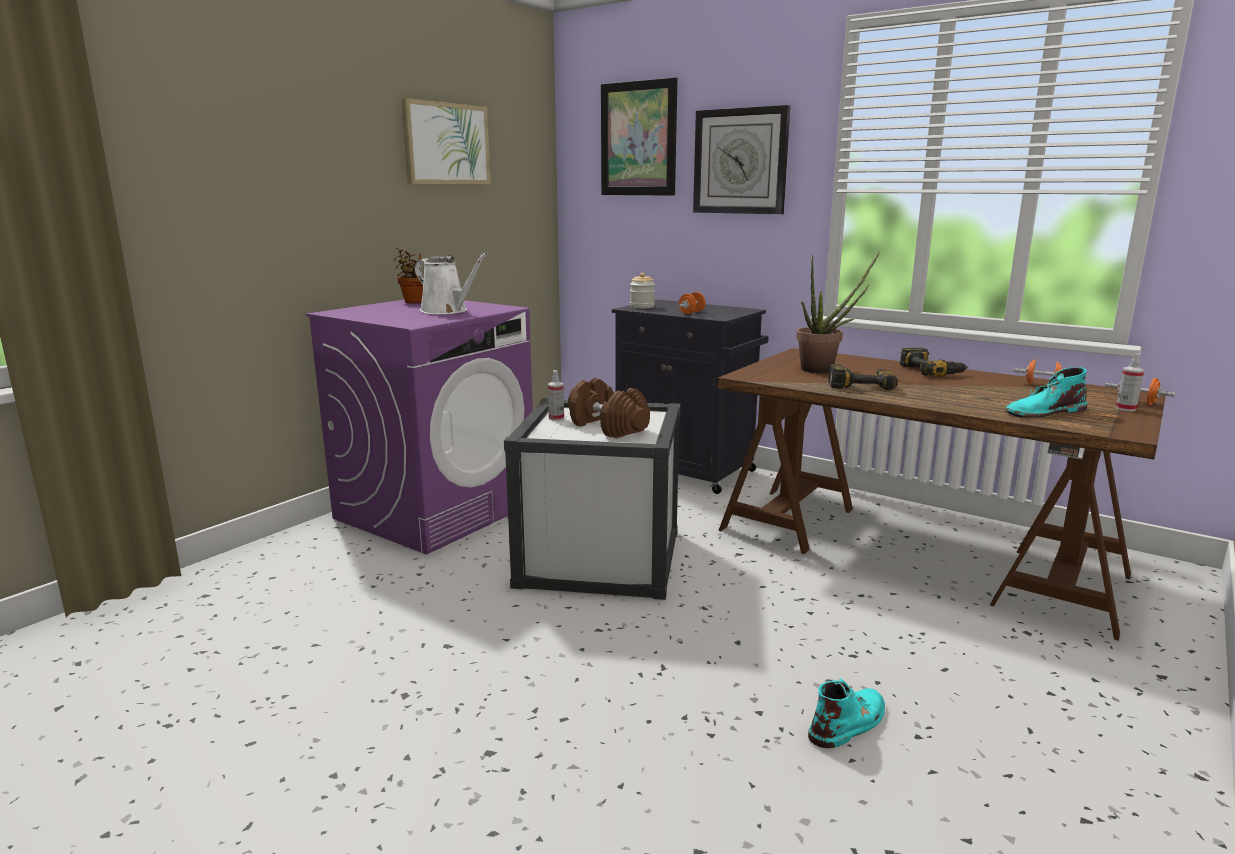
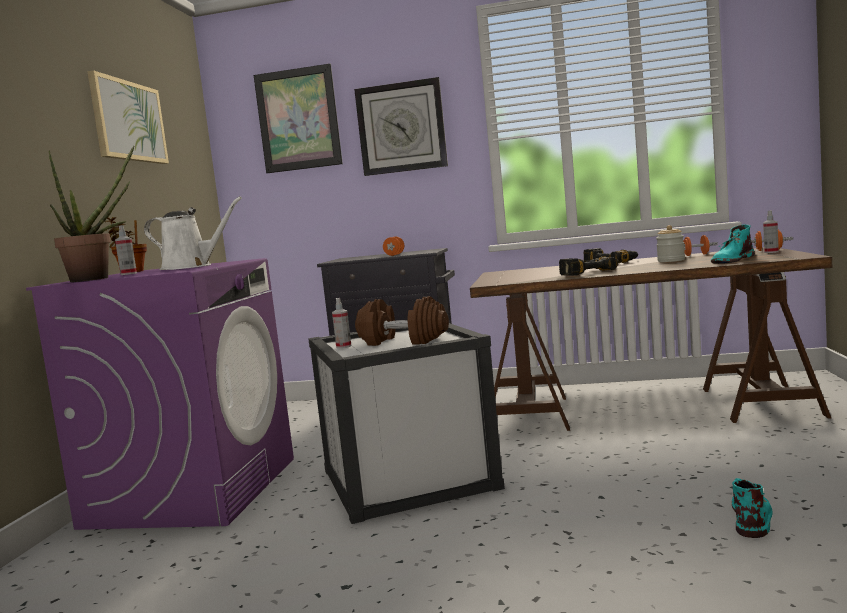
camera: 25 degrees left, 10 degrees down
jar [630,273,655,308] -> jar moved to [656,225,685,262]
potted plant [796,251,880,373] -> potted plant moved to [49,146,134,282]
none -> spray bottle [115,225,137,275]

